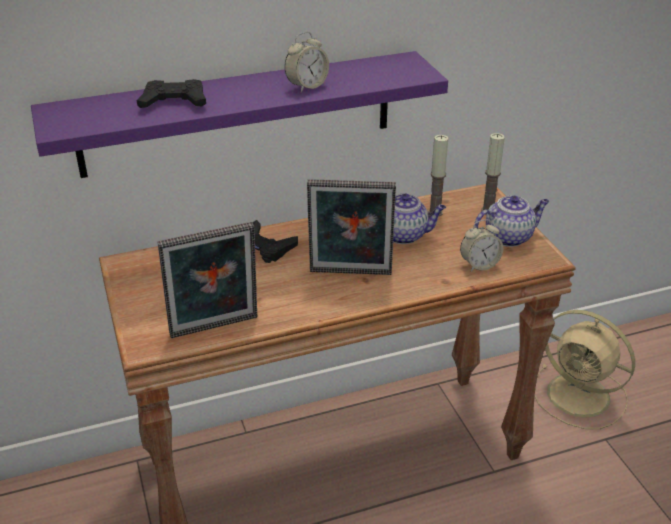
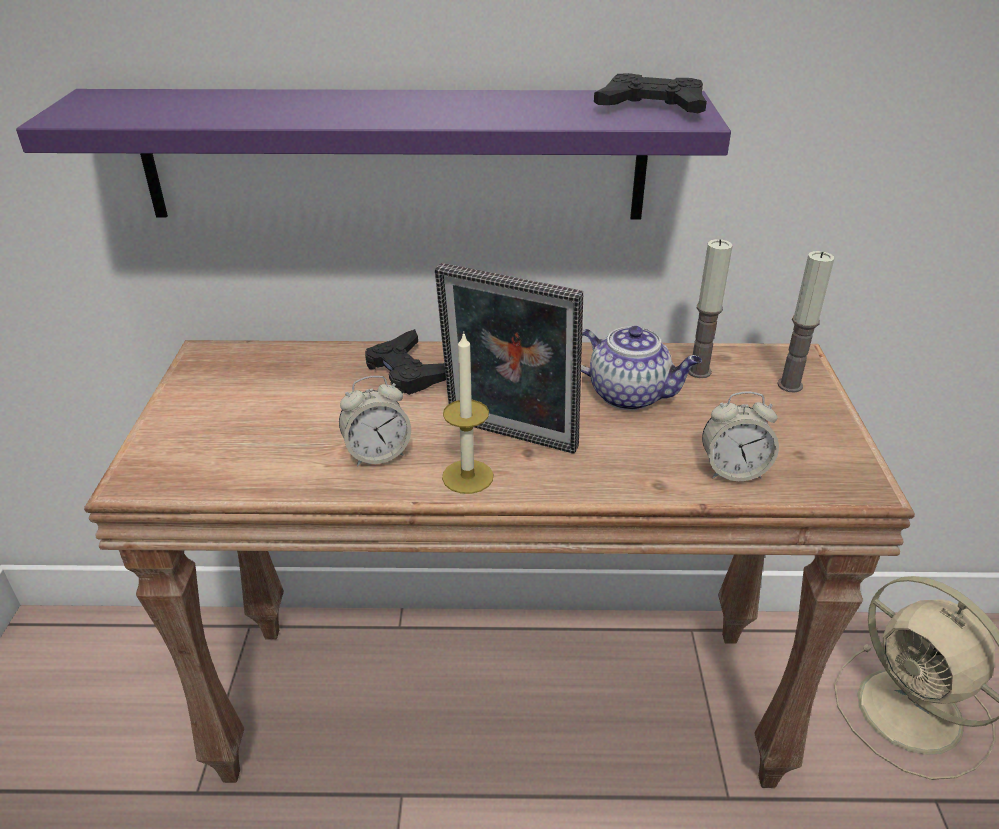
camera: 20 degrees right, 0 degrees up
black game controller [137,79,206,108] -> black game controller moved to [594,73,707,113]
picture frame [158,222,257,338] -> none
alarm clock [284,32,329,92] -> alarm clock moved to [339,376,411,466]
teapot [474,196,549,247] -> none
none -> candle [442,331,493,494]

